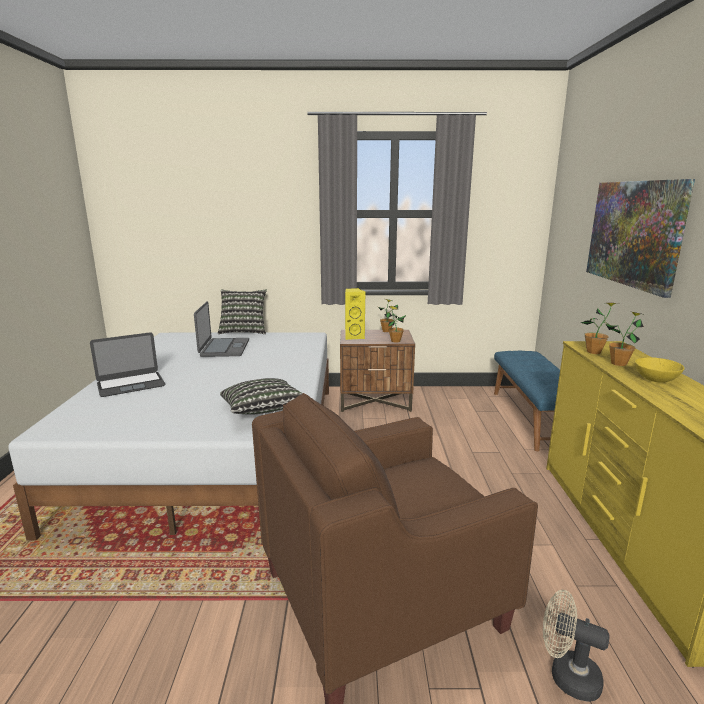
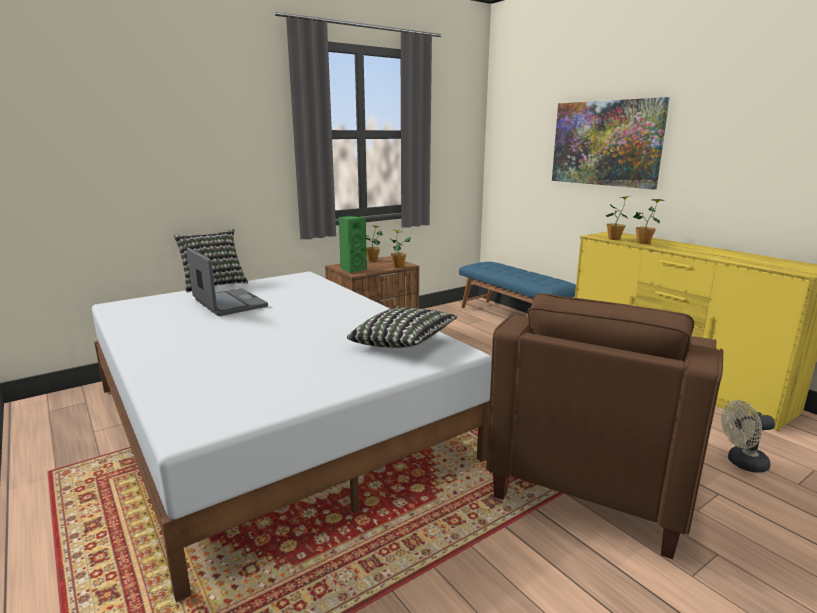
camera: 35 degrees left, 0 degrees up
laptop [90,332,165,397] -> none
yellow speaker [345,288,365,340] -> green speaker [338,216,367,273]
yellow bowl [635,357,684,383] -> none

